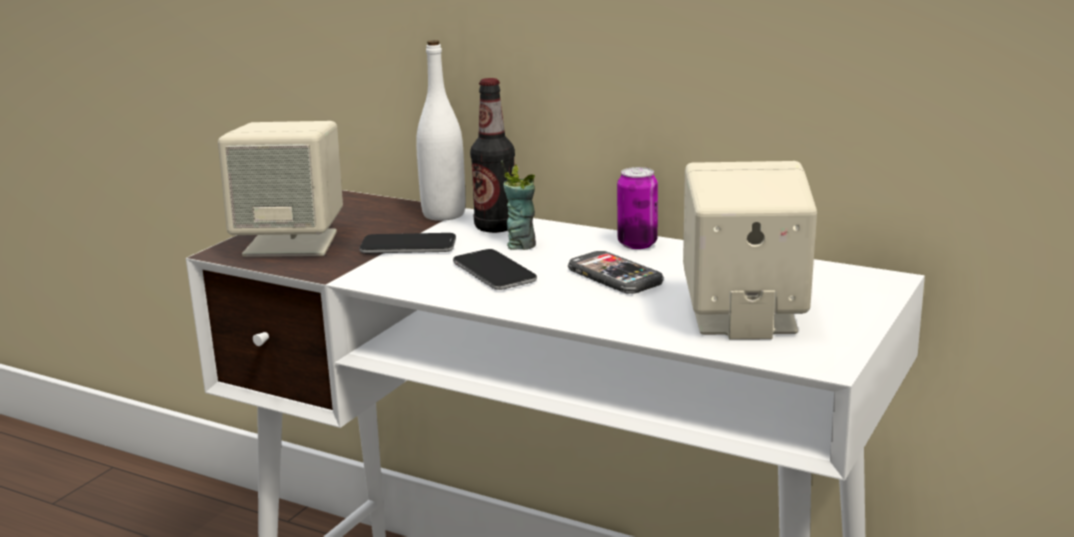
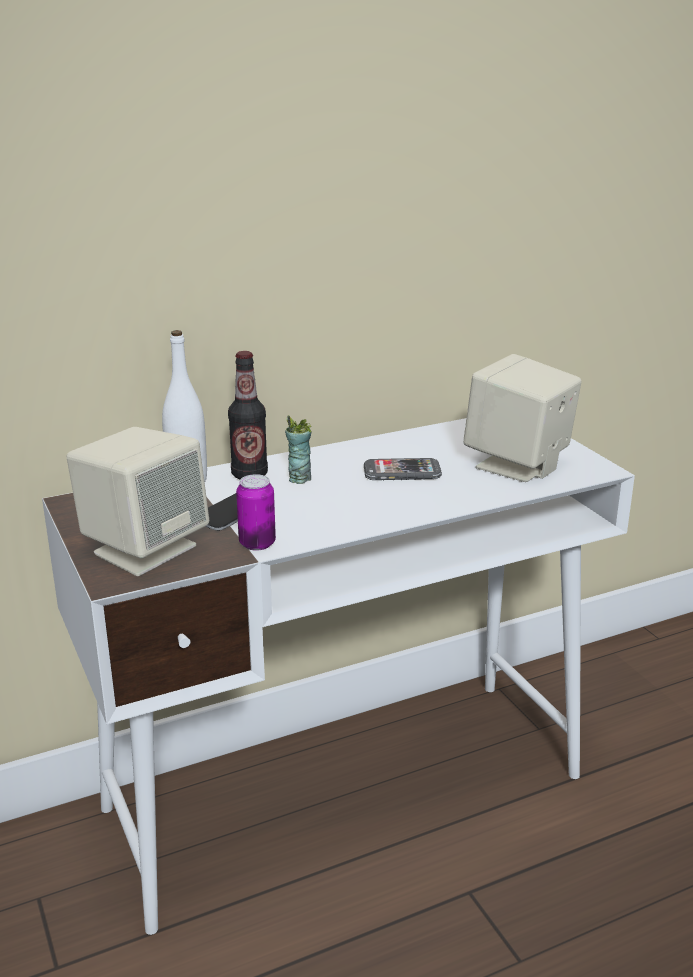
camera: 55 degrees left, 5 degrees up
phone [453,249,537,290] -> none
can [617,167,658,249] -> can moved to [236,474,276,551]

